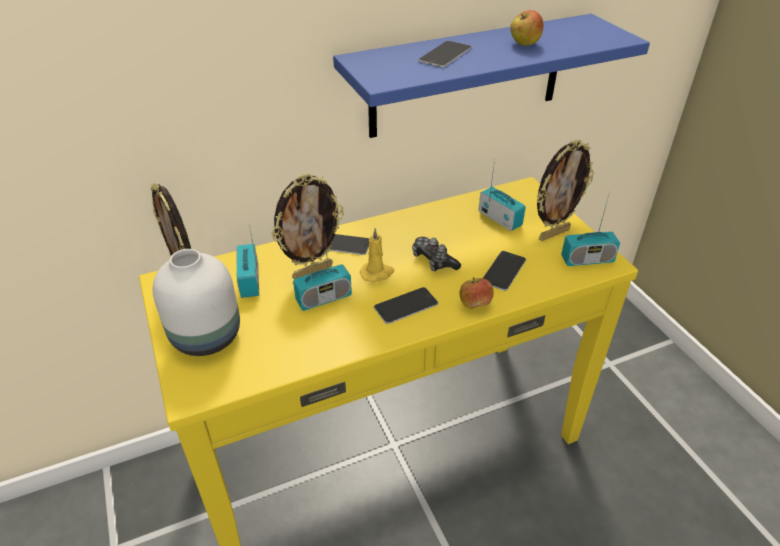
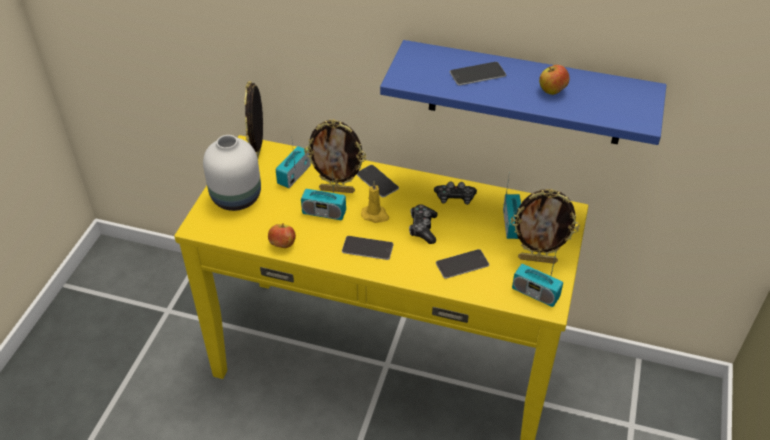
camera: 40 degrees right, 5 degrees up
apple [460,277,494,309] -> apple moved to [268,223,296,248]
none -> game controller [434,181,477,205]

